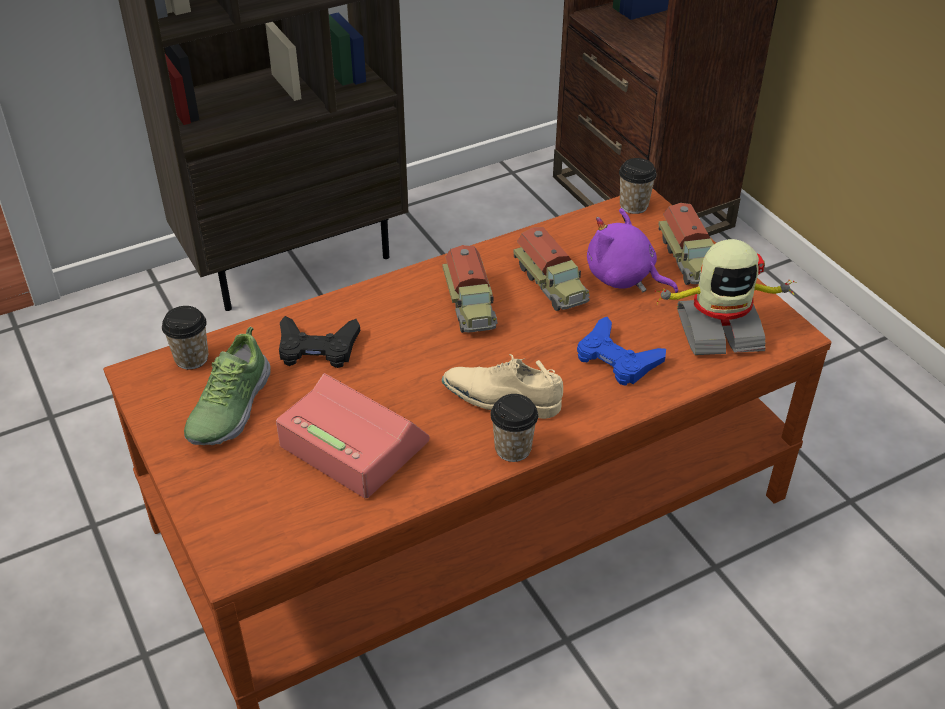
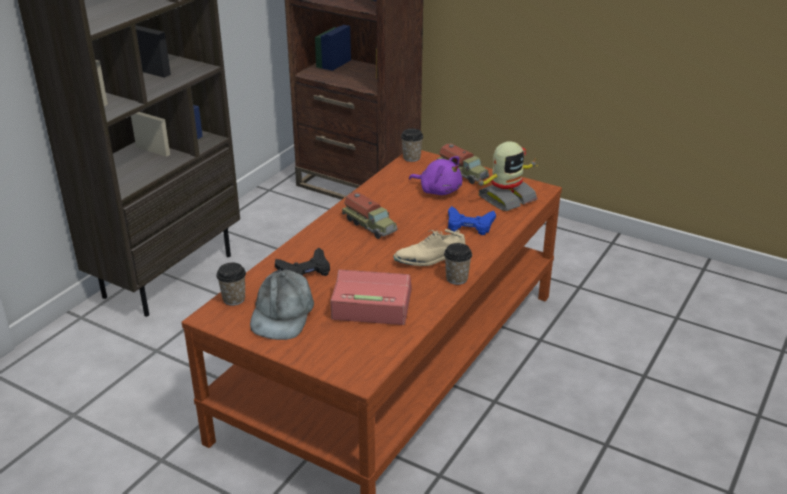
camera: 30 degrees left, 10 degrees down
shoe [184,327,271,445] -> grey cap [250,268,314,340]
toy truck [513,227,590,311] -> none
purple plush toy [587,208,678,293] -> purple plush toy turned 150 degrees counterclockwise [409,156,462,195]

